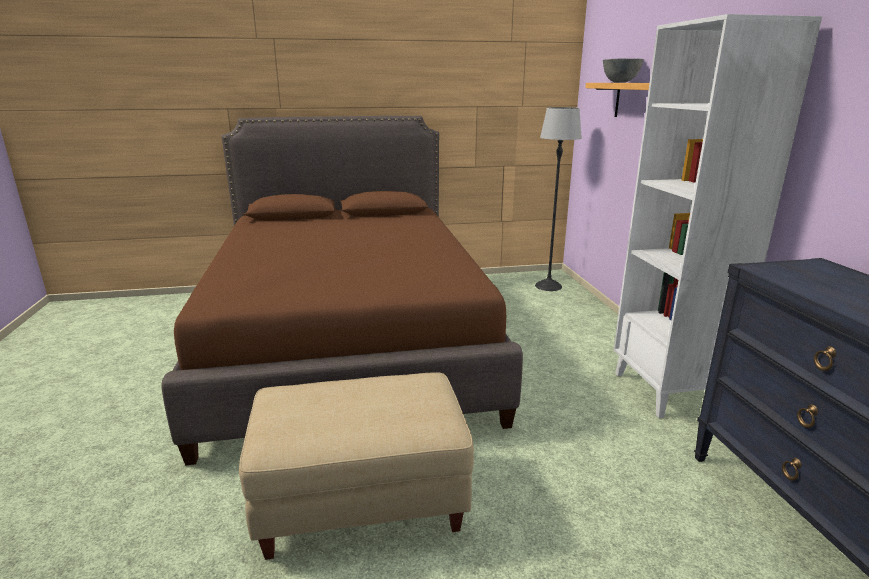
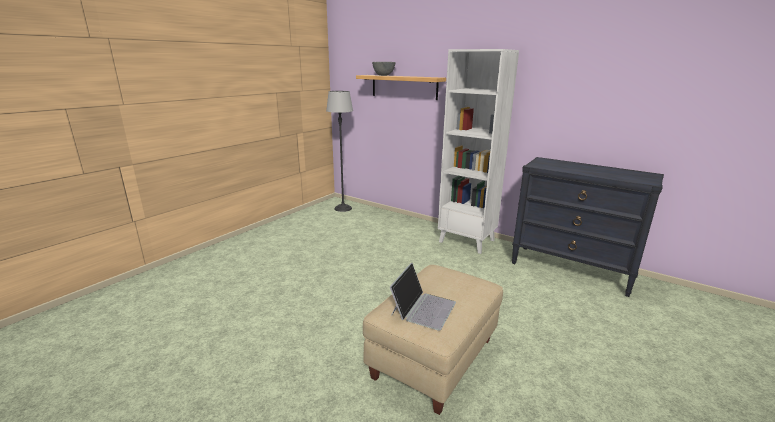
camera: 45 degrees left, 0 degrees up
brown bed [161,116,523,466] -> none
none -> laptop [390,263,456,331]

